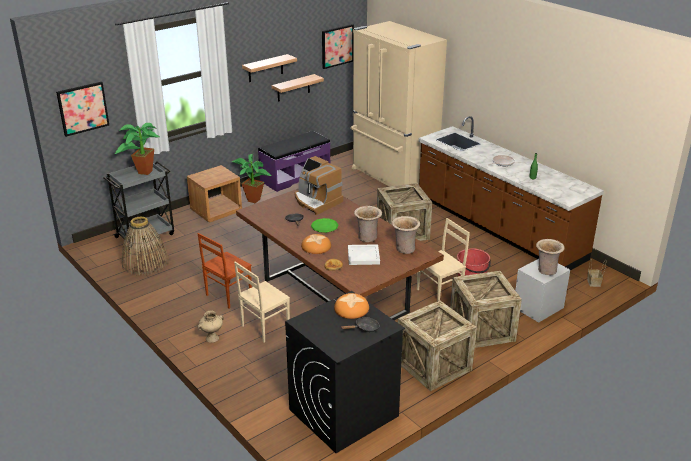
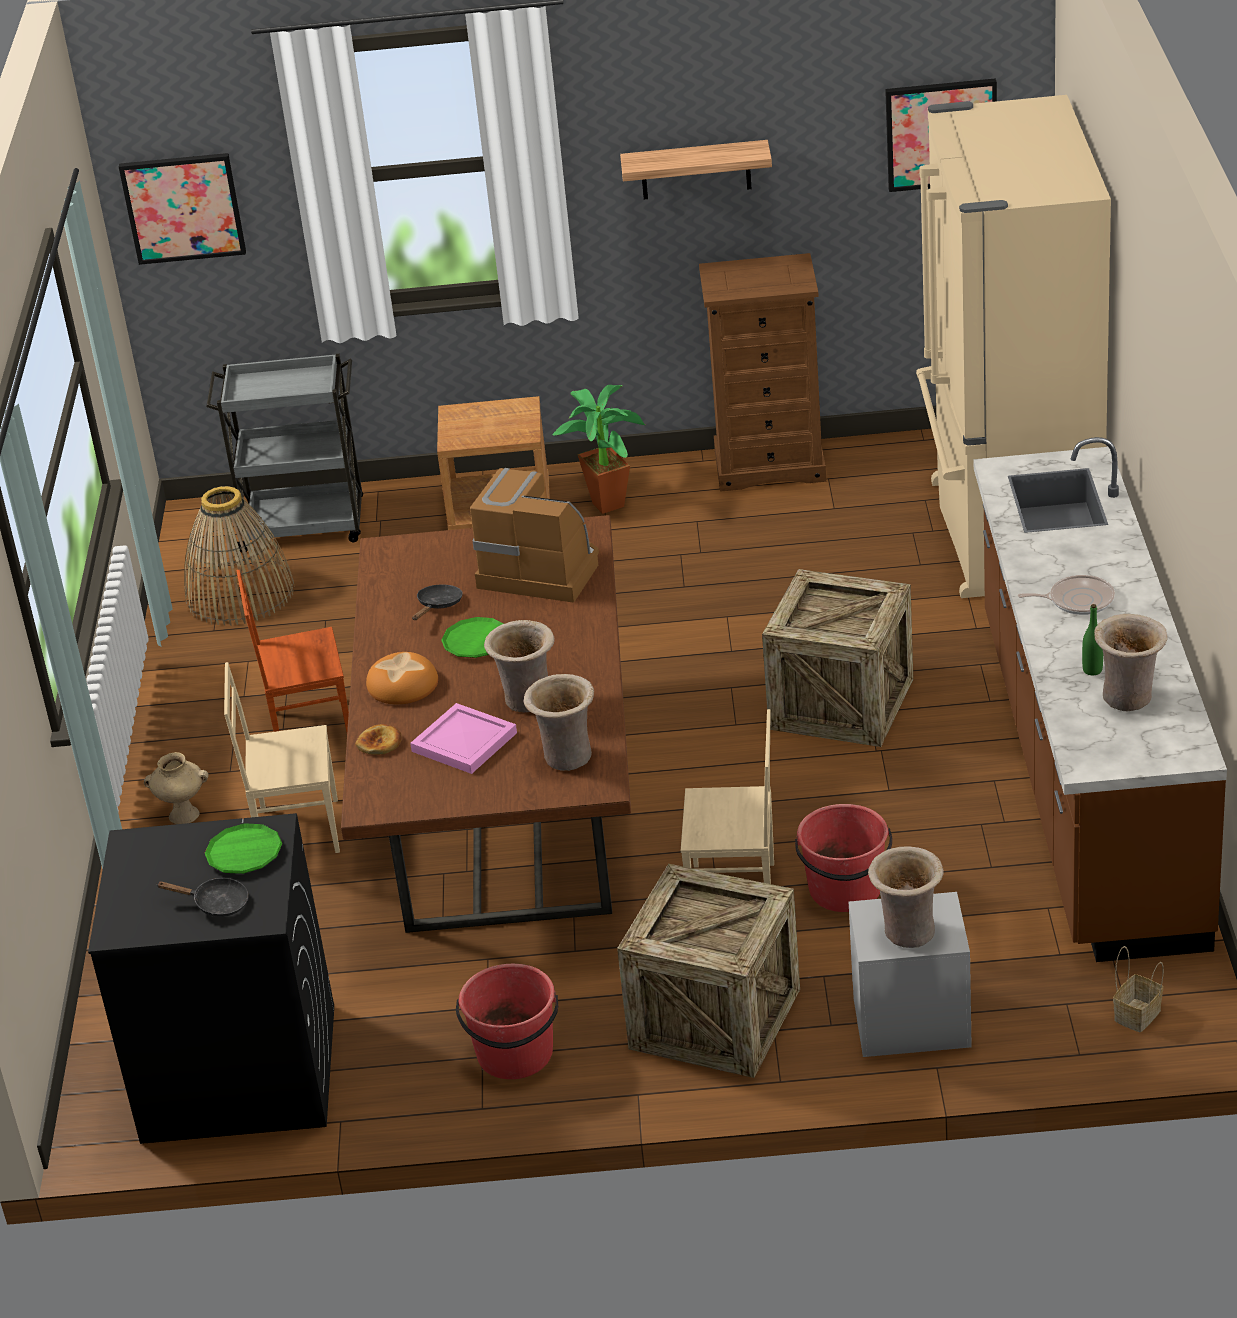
camera: 40 degrees right, 5 degrees up
potted plant [115,123,160,175] -> none
purple bench [258,131,330,192] -> brown dresser [699,253,826,492]
shelf [272,74,324,101] -> none
coffee machine [295,156,343,215] -> coffee machine turned 120 degrees clockwise [470,468,599,603]
bread [334,293,369,319] -> green plate [205,823,282,874]
white tray [348,244,380,265] -> pink tray [410,703,517,774]
crate [398,300,477,391] -> red bucket [456,964,558,1079]
none -> beige vase [1094,614,1167,711]

